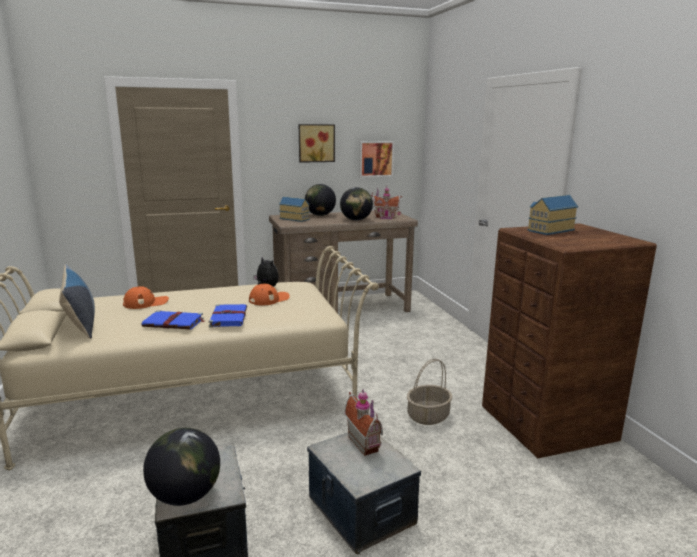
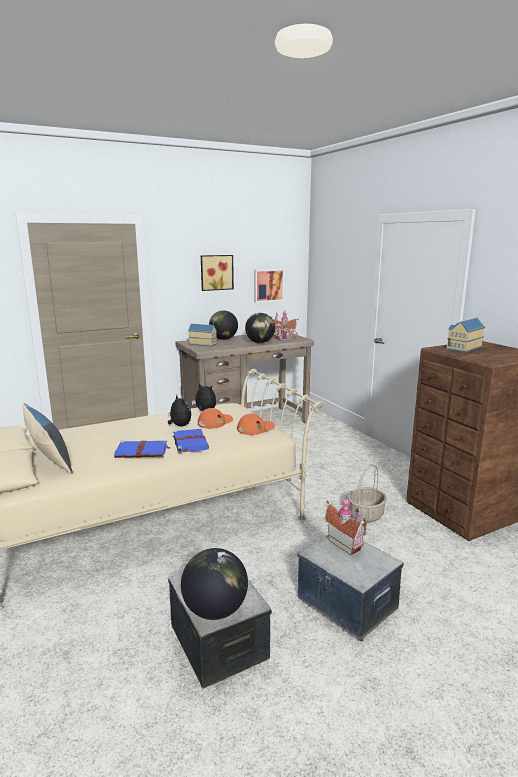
camera: 10 degrees left, 0 degrees up
orange cap [123,286,169,309] -> orange cap moved to [237,414,275,435]
none -> plush toy [168,395,191,427]

